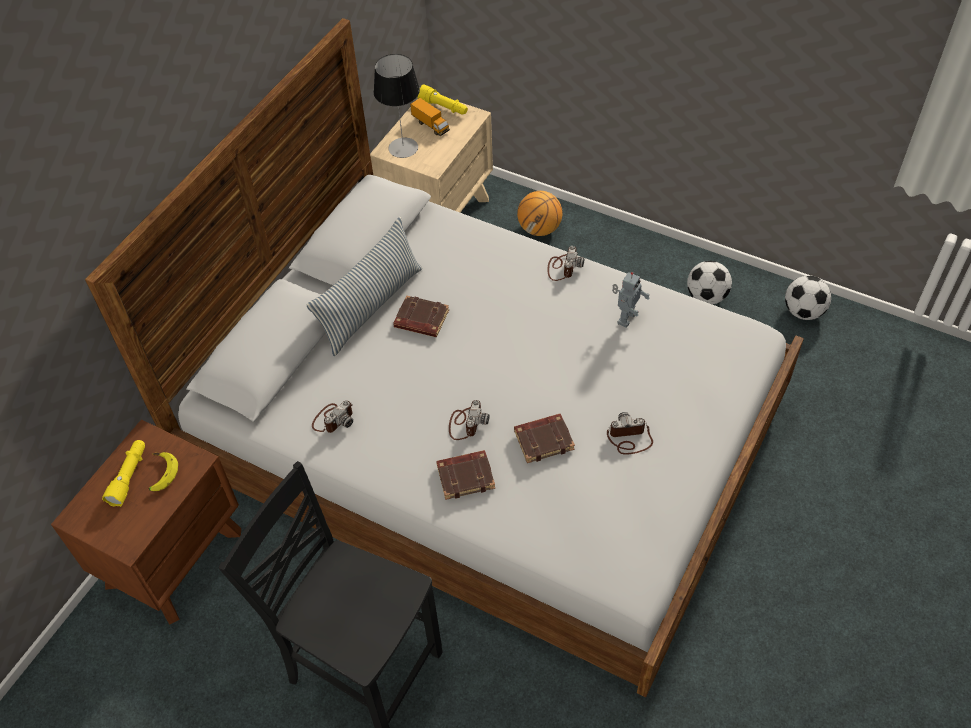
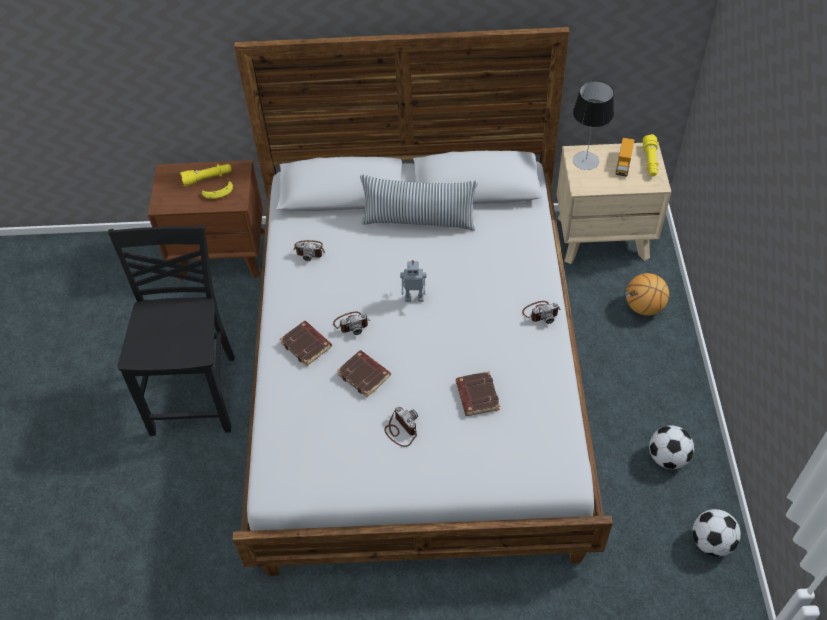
camera: 60 degrees right, 0 degrees up
brown book [393,295,449,337] -> brown book moved to [456,371,500,416]
toy robot [612,272,650,328] -> toy robot moved to [400,260,426,302]

